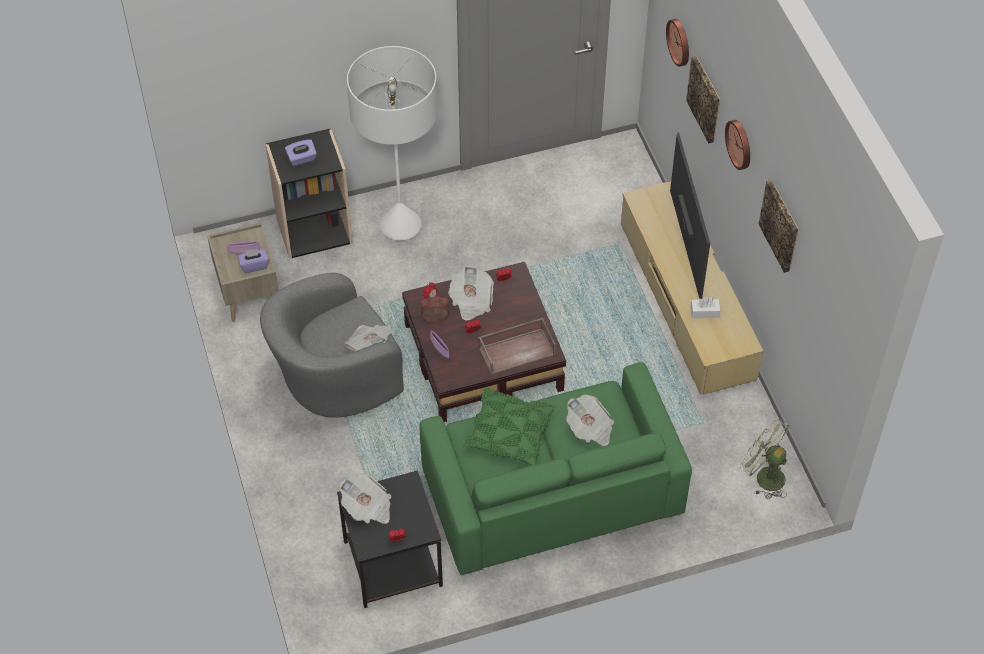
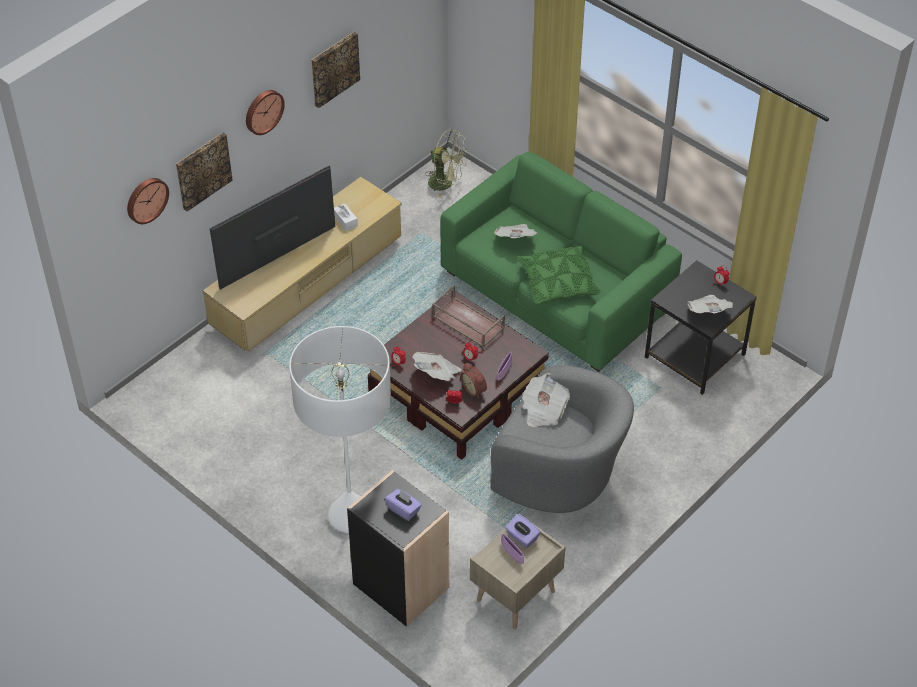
camera: 120 degrees left, 5 degrees down
green fan [740,419,790,499] -> green fan turned 75 degrees counterclockwise [425,129,468,198]

